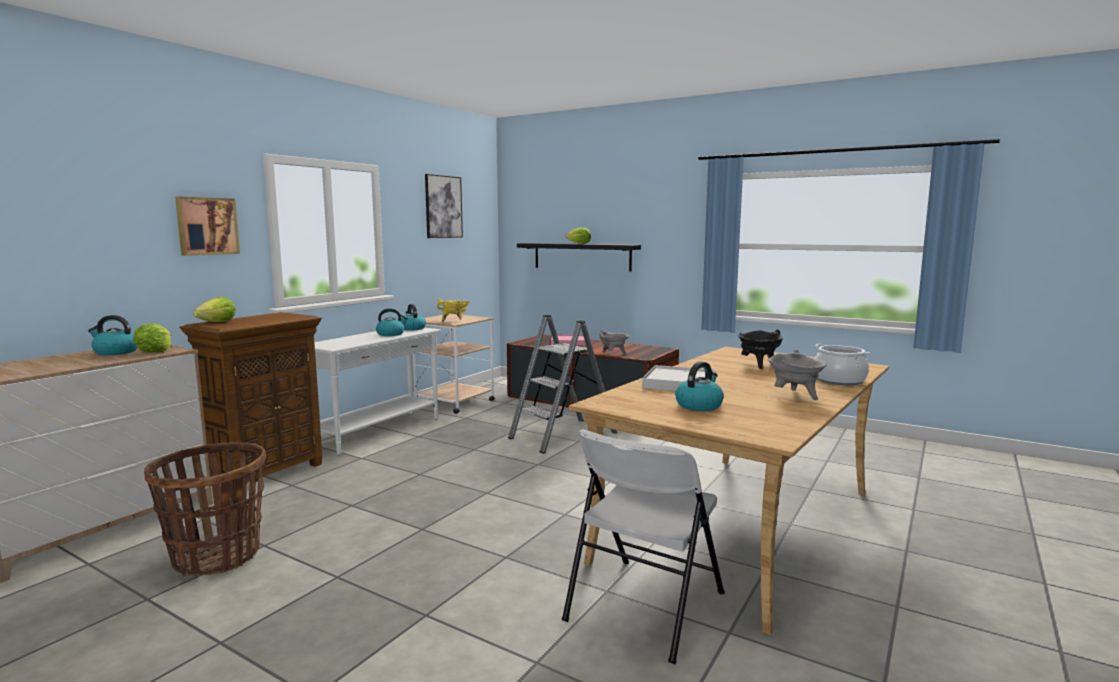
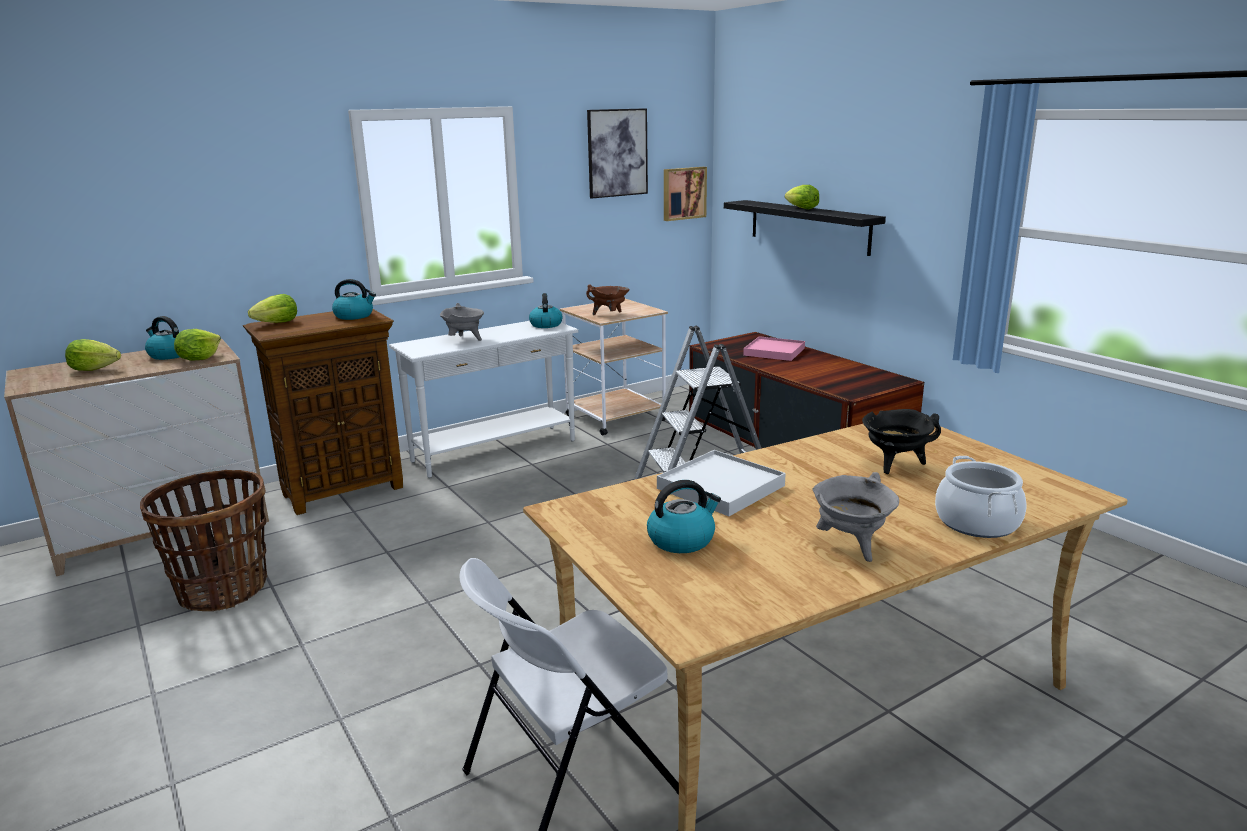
camera: 25 degrees right, 10 degrees up
picture [175,197,240,256] -> picture moved to [664,167,707,221]
kettle [376,308,408,336] -> kettle moved to [332,279,376,320]
yellow cooking pot [437,299,470,322] -> brown cooking pot [586,284,630,315]
grey cooking pot [599,330,629,354] -> grey cooking pot moved to [440,303,484,341]
none -> lettuce [65,339,121,371]

